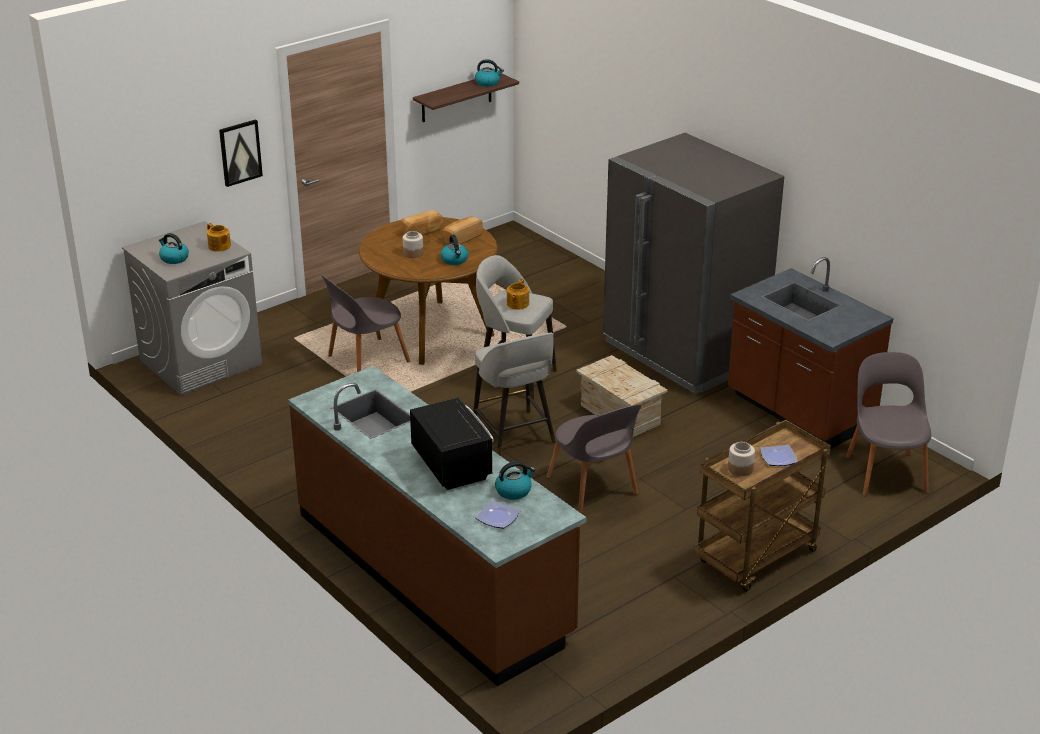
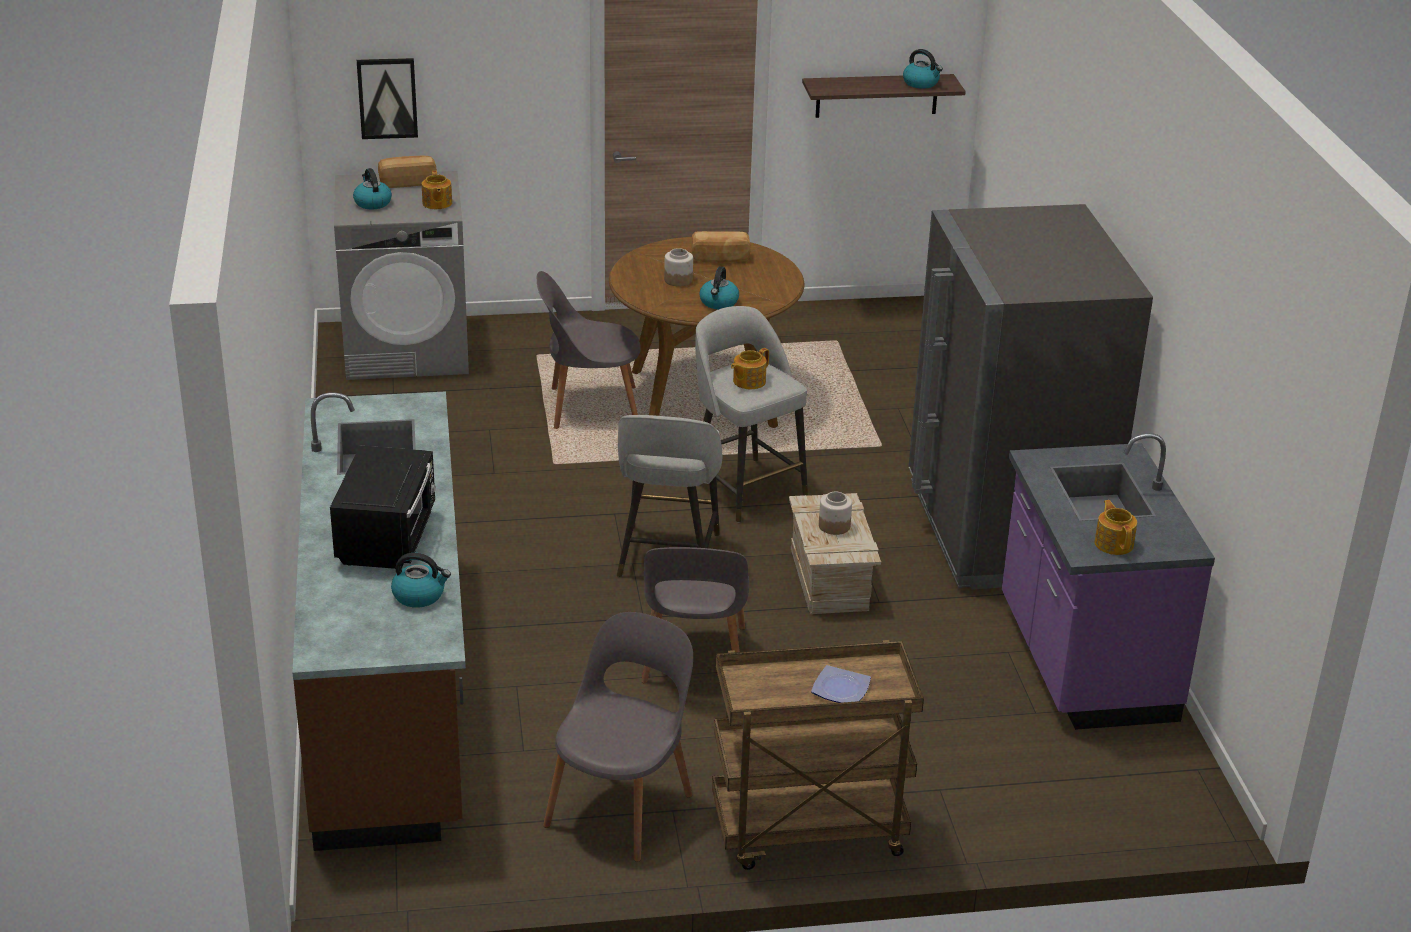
camera: 30 degrees right, 0 degrees up
picture [219,119,263,187] -> picture moved to [357,58,418,139]
bread [443,216,483,244] -> bread moved to [378,156,437,188]
plate [476,501,520,529] -> none
brown counter [728,257,893,449] -> purple counter [1002,433,1215,730]
jar [728,442,755,476] -> jar moved to [819,492,852,535]
grey chair [845,352,931,496] -> grey chair moved to [543,612,693,862]
none -> teapot [1095,500,1137,555]

